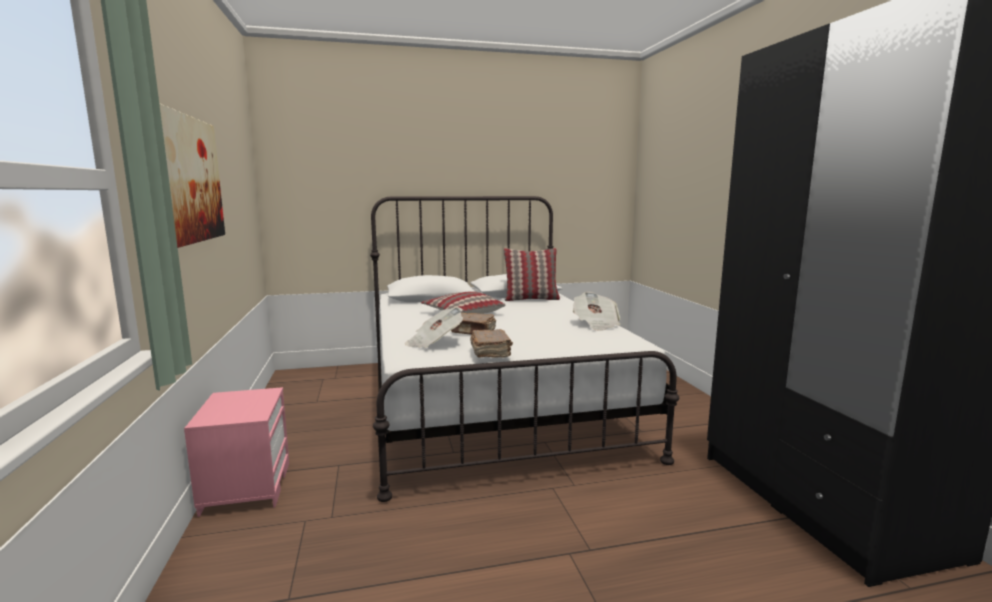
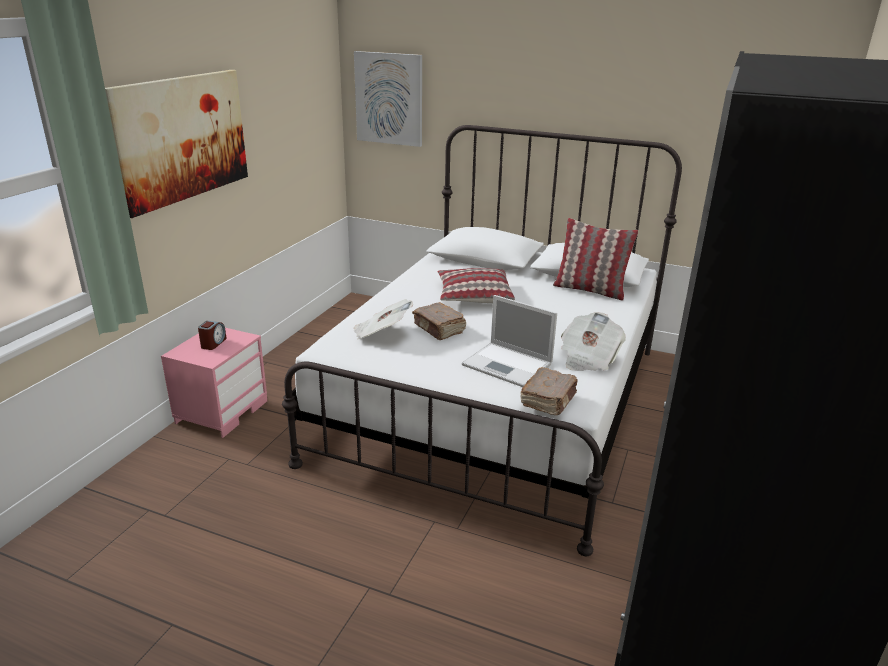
camera: 35 degrees right, 15 degrees up
brown book [470,329,513,358] -> brown book moved to [520,367,578,415]
none -> alarm clock [198,321,227,350]
none -> picture [354,51,422,147]
none -> laptop [462,295,557,387]

